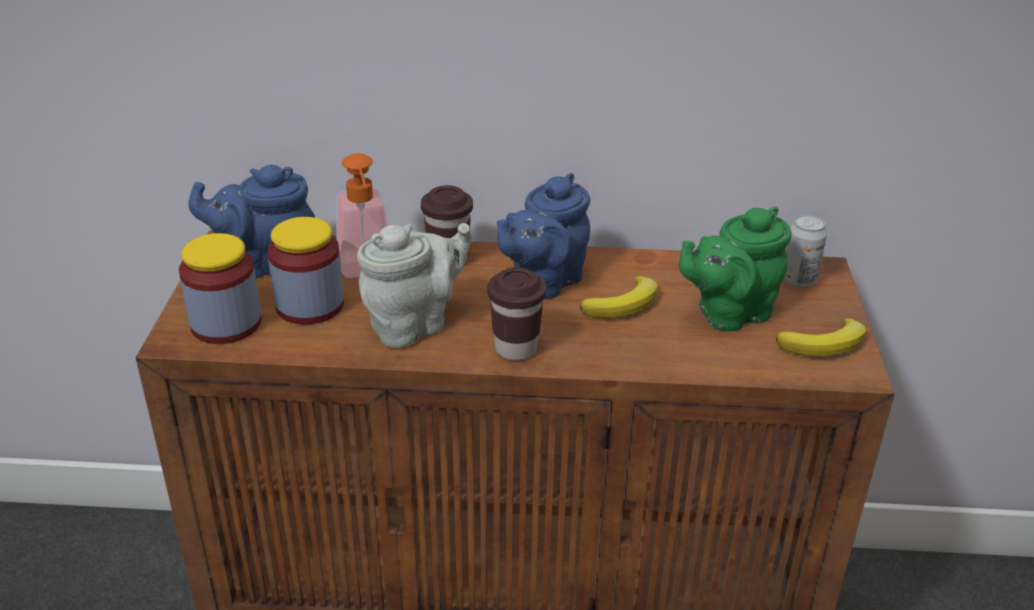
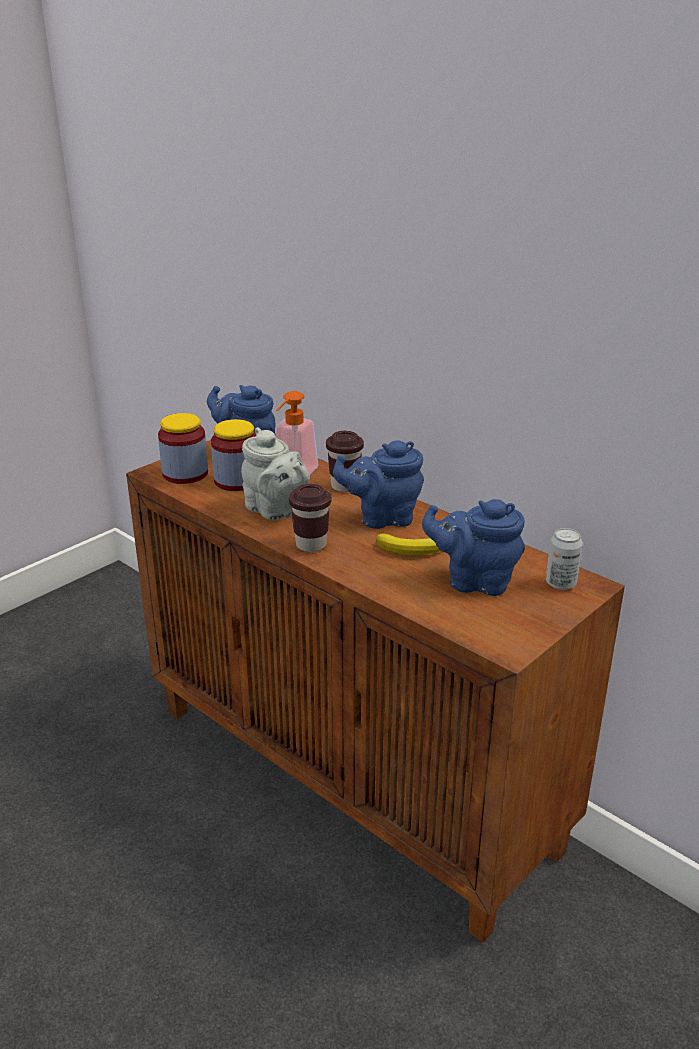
camera: 40 degrees right, 5 degrees down
grey teapot [357,223,471,348] -> grey teapot turned 45 degrees clockwise [241,427,310,520]
green teapot [679,207,792,331] -> blue teapot [422,499,525,596]
banana [776,318,866,356] -> none

